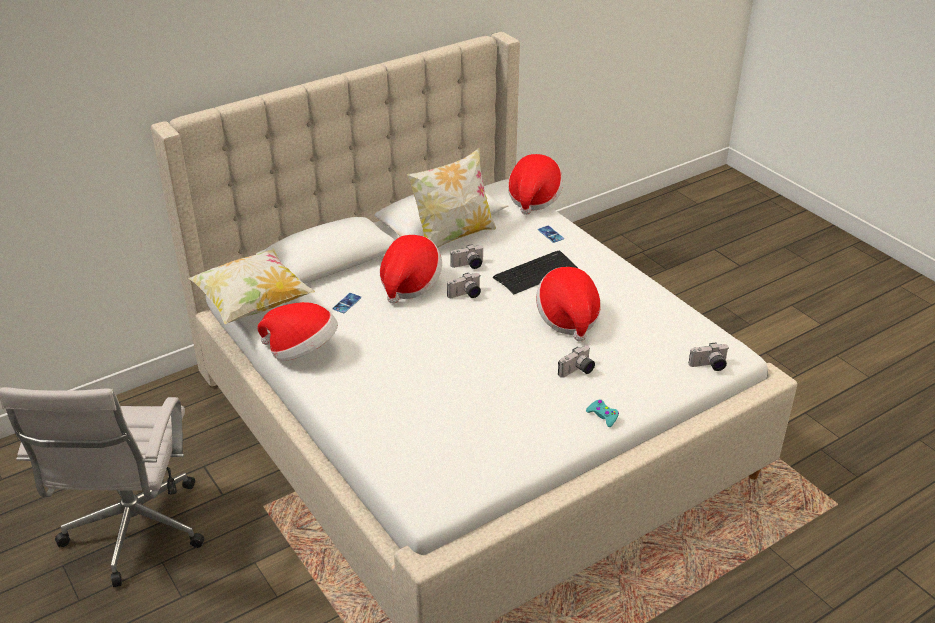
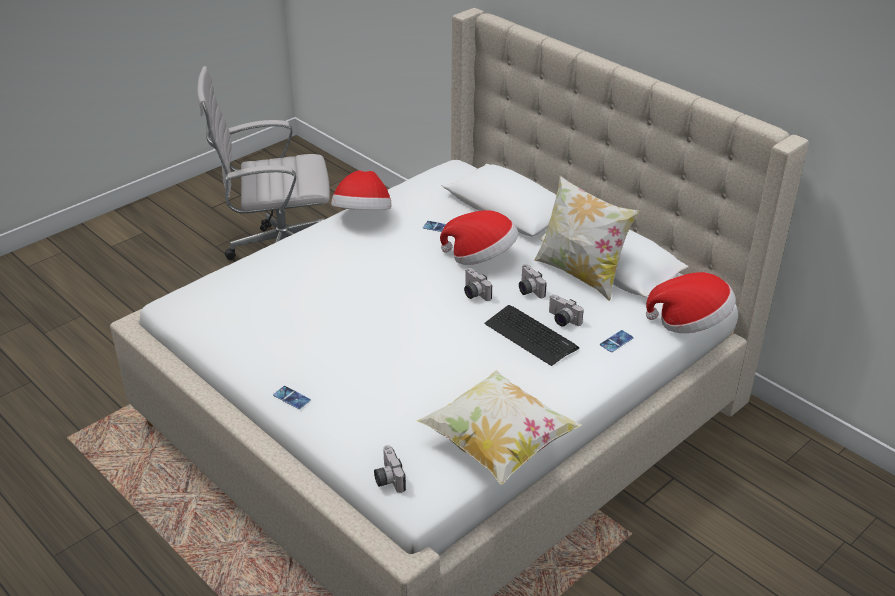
camera: 80 degrees right, 0 degrees up
pillow [188,249,315,324] -> pillow moved to [417,370,582,485]
hat [536,267,601,342] -> none
camera [558,345,595,378] -> camera moved to [549,294,584,327]
turquoise game controller [586,400,619,427] -> phone [273,386,311,409]

